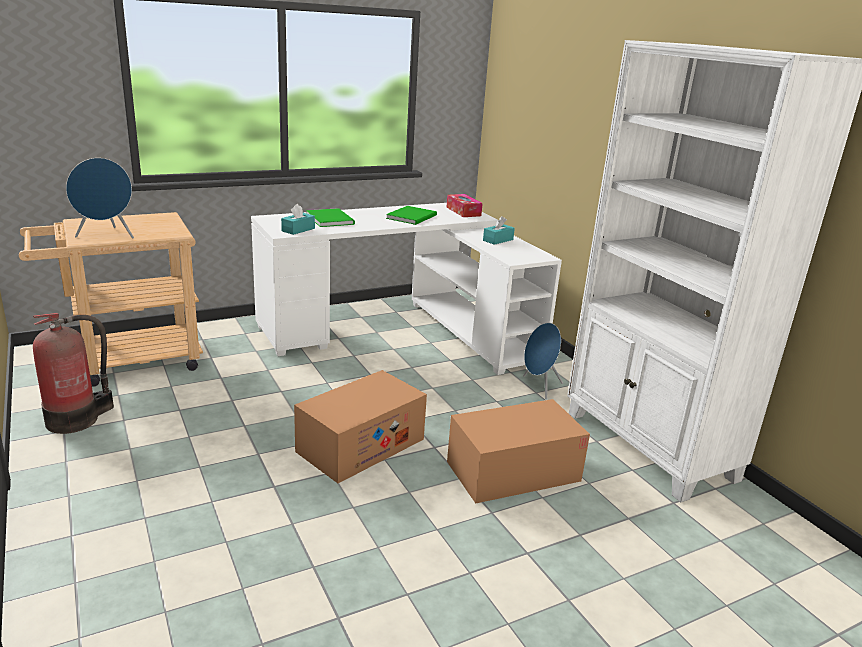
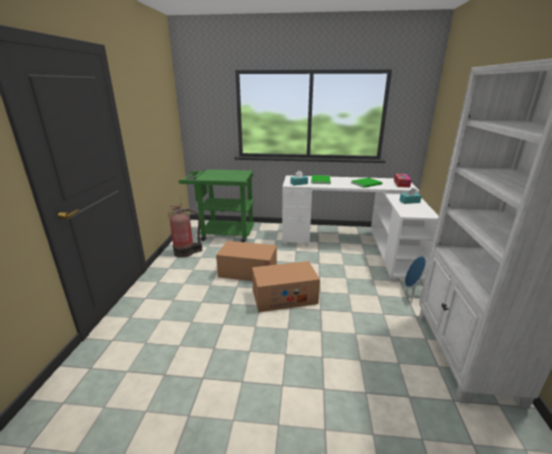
camera: 35 degrees right, 0 degrees up
beige cart [19,212,203,387] -> green cart [178,169,255,242]
blue speaker [66,158,134,239] -> none
cardboard box [447,399,590,504] -> cardboard box moved to [216,241,277,281]

